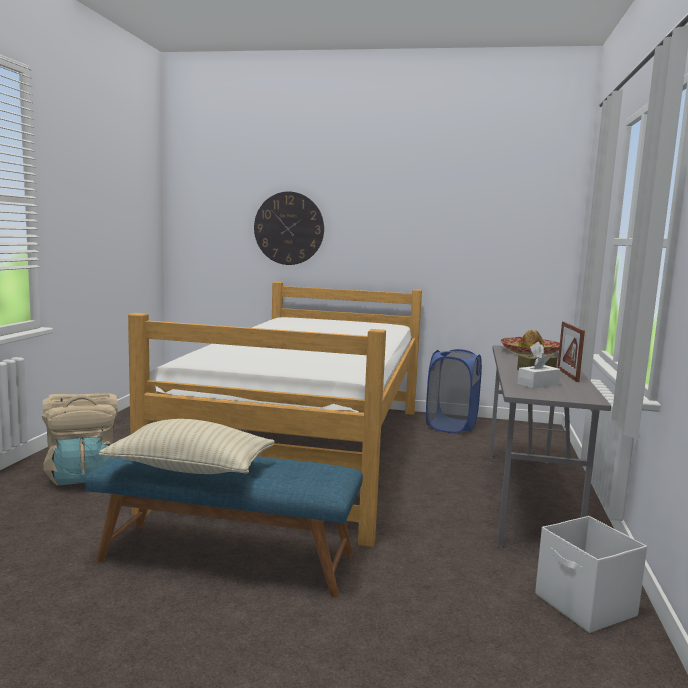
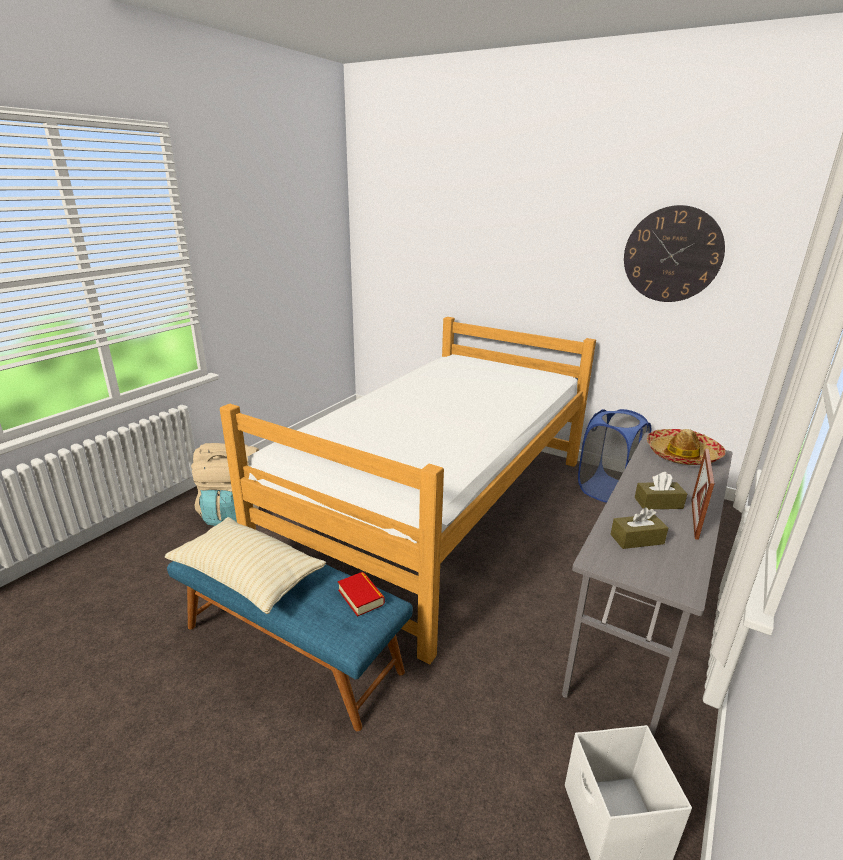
camera: 20 degrees right, 15 degrees up
wall clock [254,192,324,265] -> wall clock moved to [624,205,725,302]
white tissue box [518,353,560,388] -> brown tissue box [610,507,668,549]
none -> book [338,572,385,617]

